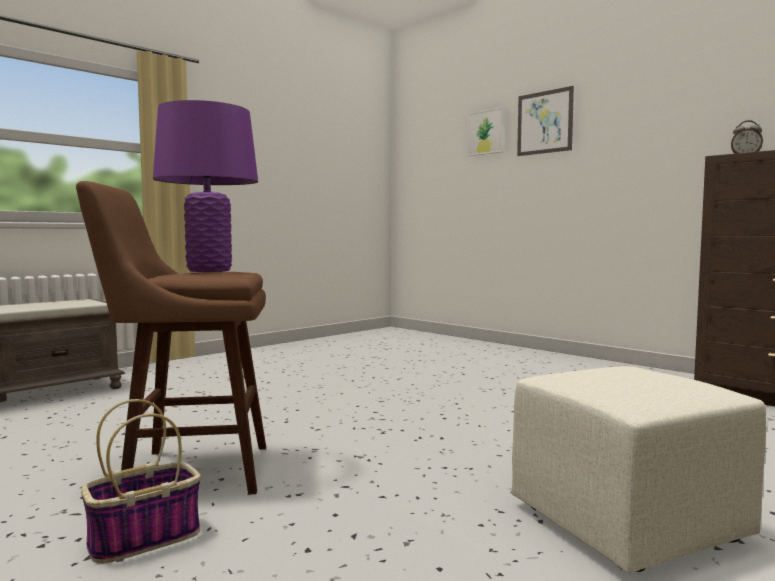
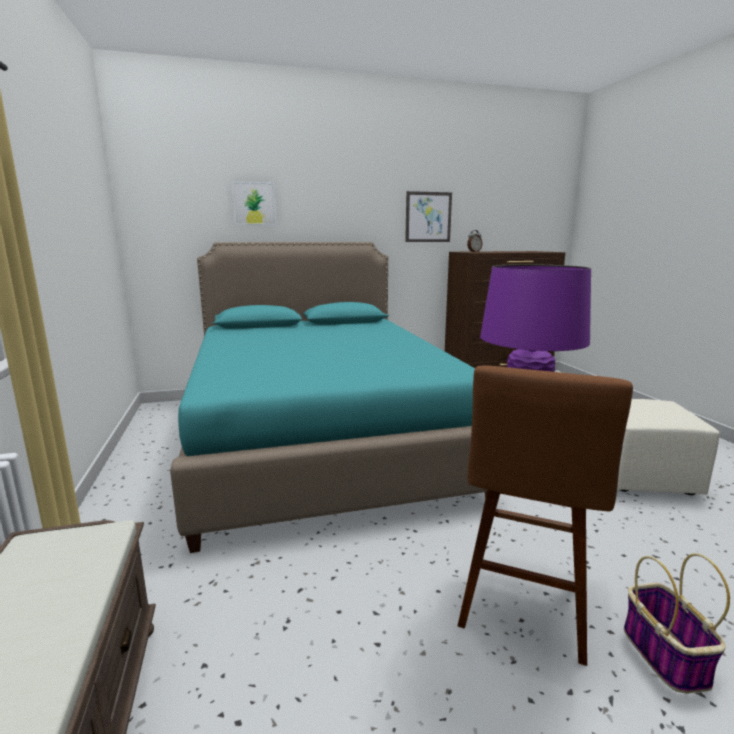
camera: 60 degrees left, 10 degrees up
picture [517,86,574,156] -> picture moved to [405,191,452,242]
none -> turquoise bed [170,242,499,553]

